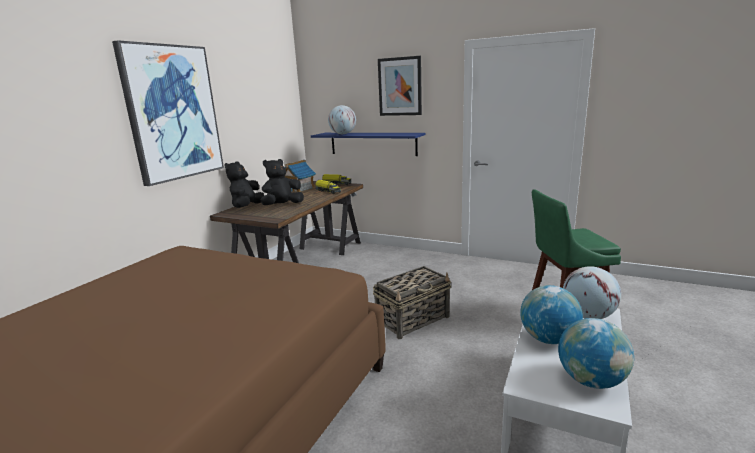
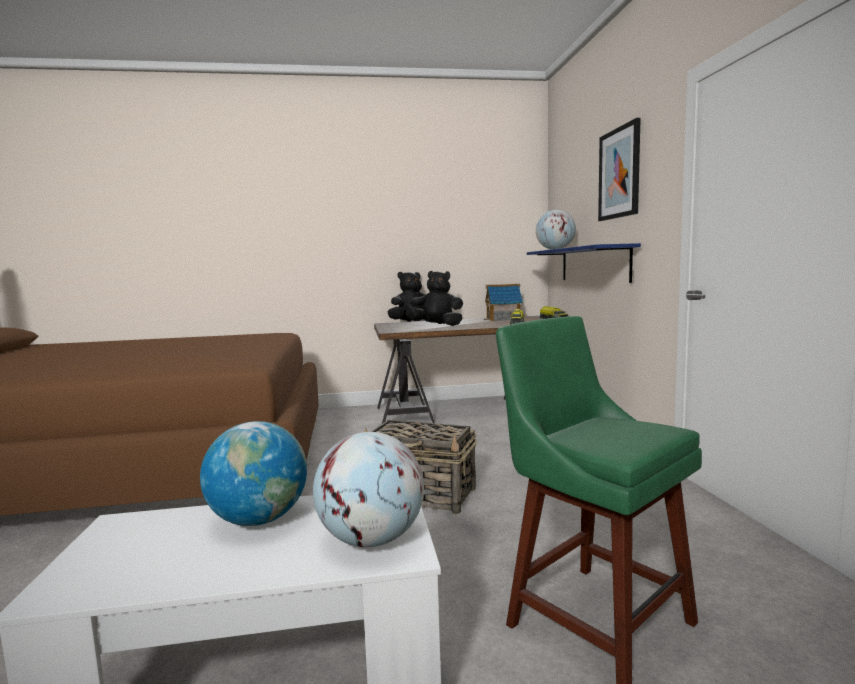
camera: 55 degrees right, 10 degrees down
picture [112,40,224,186] -> none
globe [558,318,634,389] -> none

